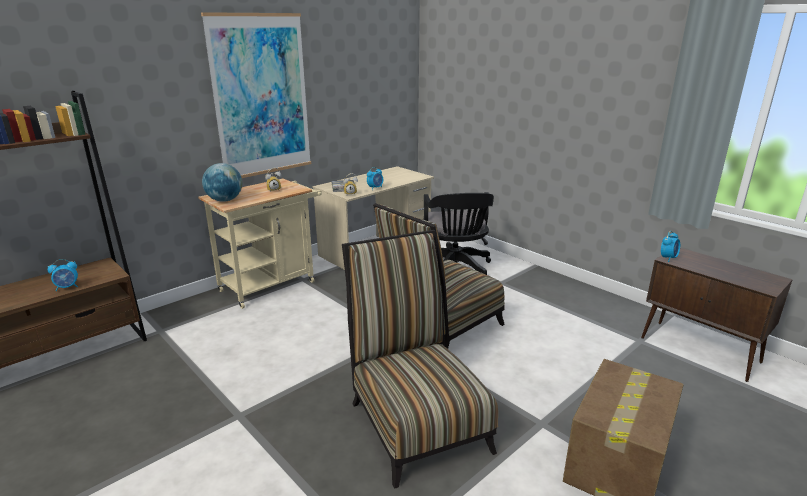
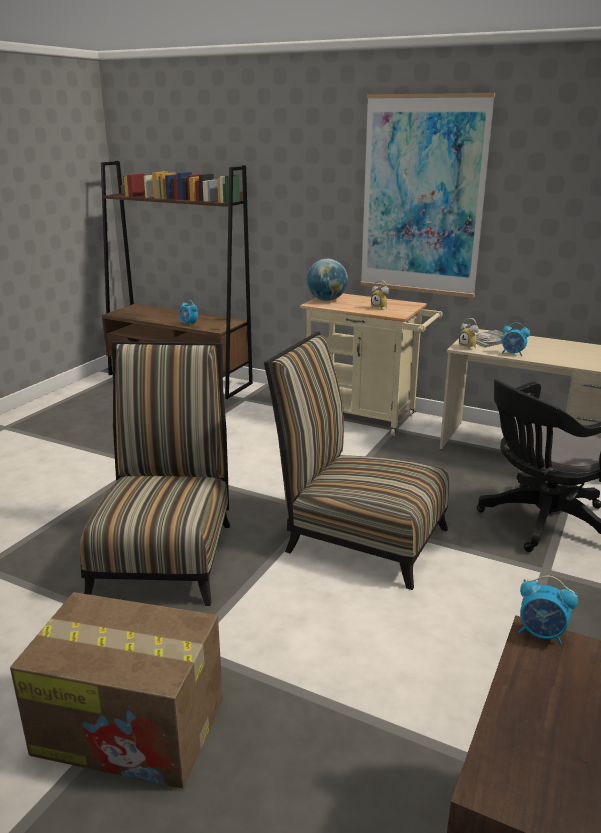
camera: 70 degrees right, 0 degrees up
chair [342,230,498,489] -> chair turned 45 degrees counterclockwise [80,341,230,606]

